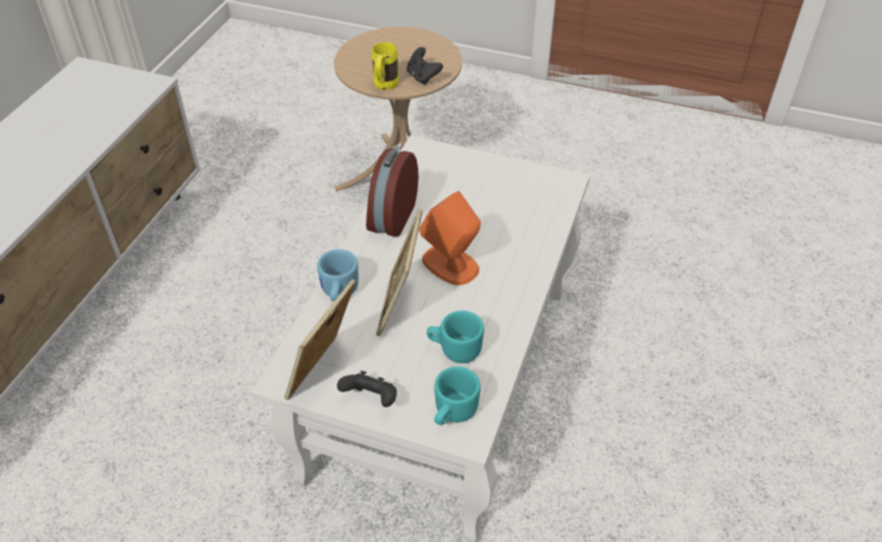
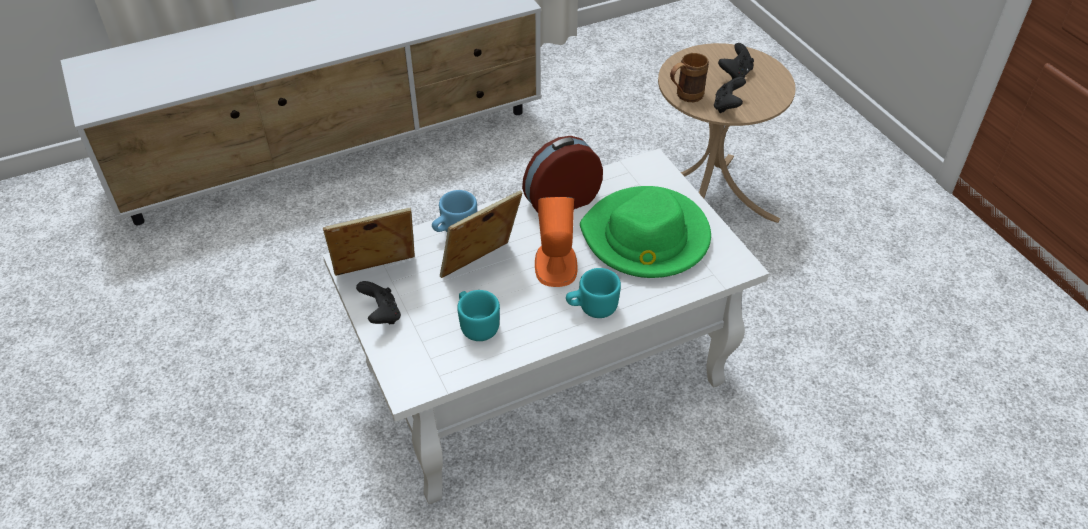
camera: 45 degrees right, 0 degrees up
yellow mug [372,42,399,90] -> brown mug [670,53,709,102]
turquoise mug [434,366,481,425] -> turquoise mug moved to [566,268,621,318]
none -> green hat [580,186,711,278]
none -> black game controller [718,43,754,79]

